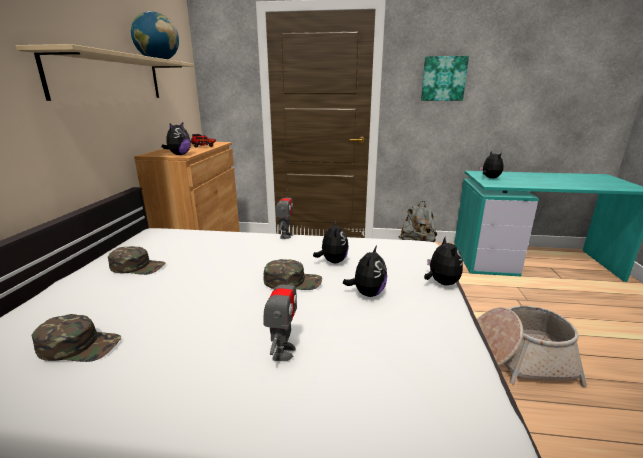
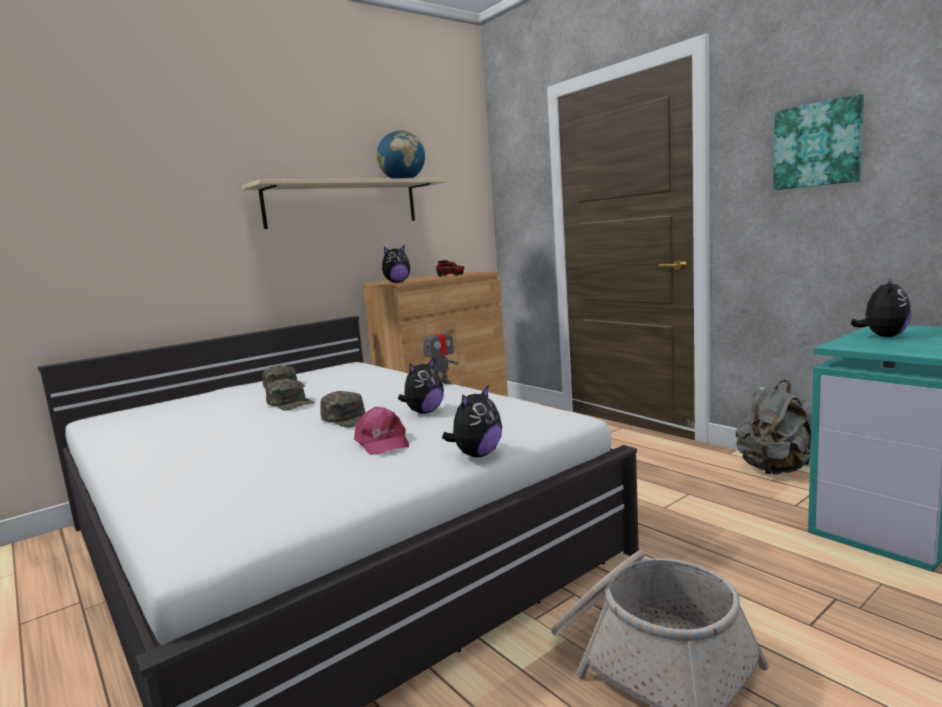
camera: 45 degrees right, 10 degrees down
green cap [31,314,121,362] -> green cap moved to [265,379,315,410]
toy robot [263,268,297,361] -> none
plush toy [343,245,387,297] -> pink cap [354,407,409,455]

